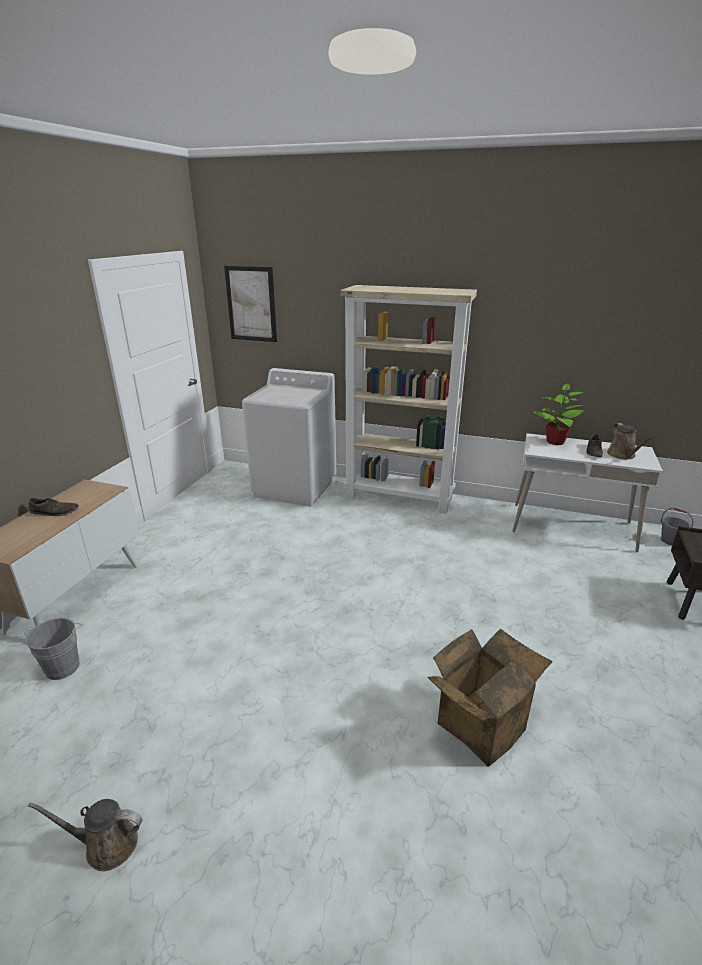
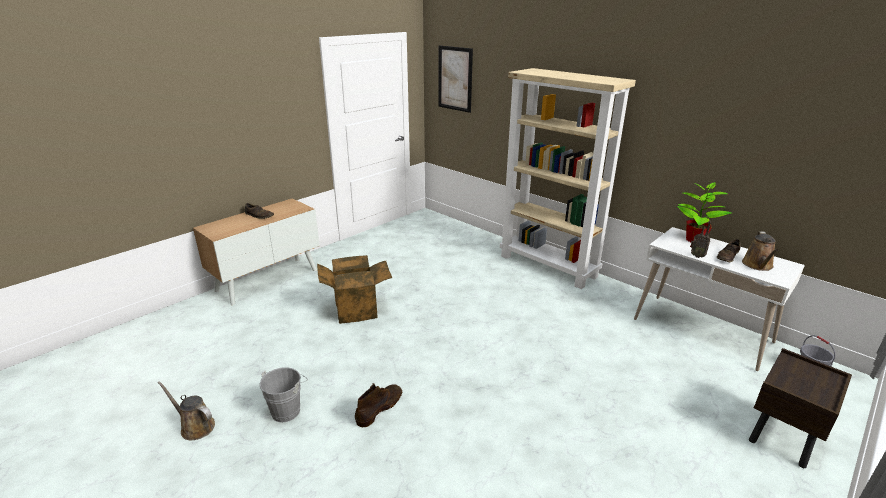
camera: 25 degrees right, 0 degrees up
grey bucket [24,618,82,680] -> grey bucket moved to [260,367,308,422]
white washing machine [242,368,336,507] -> none
cardboard box [428,629,553,767] -> cardboard box moved to [317,255,392,324]
none -> brown boot [355,383,402,427]
none -> radio [690,221,711,258]

